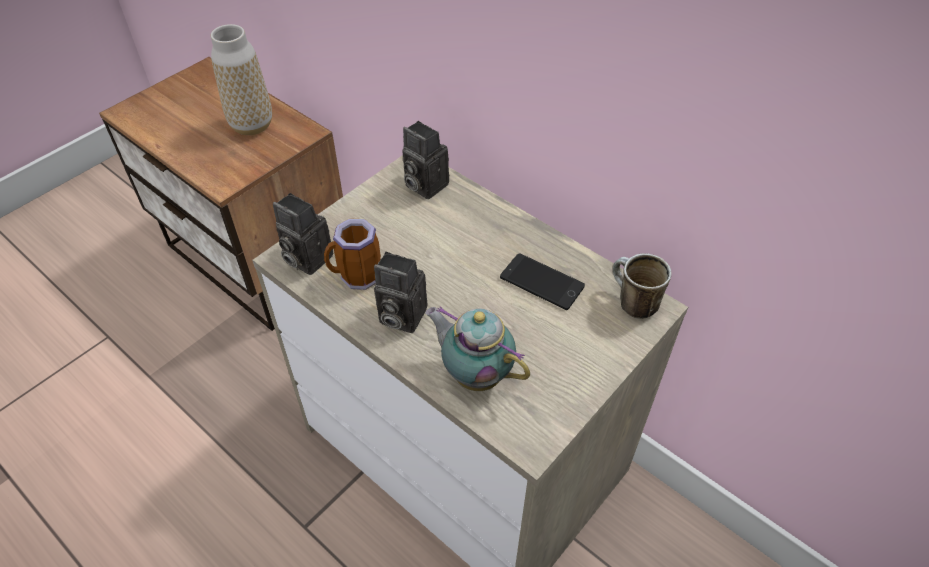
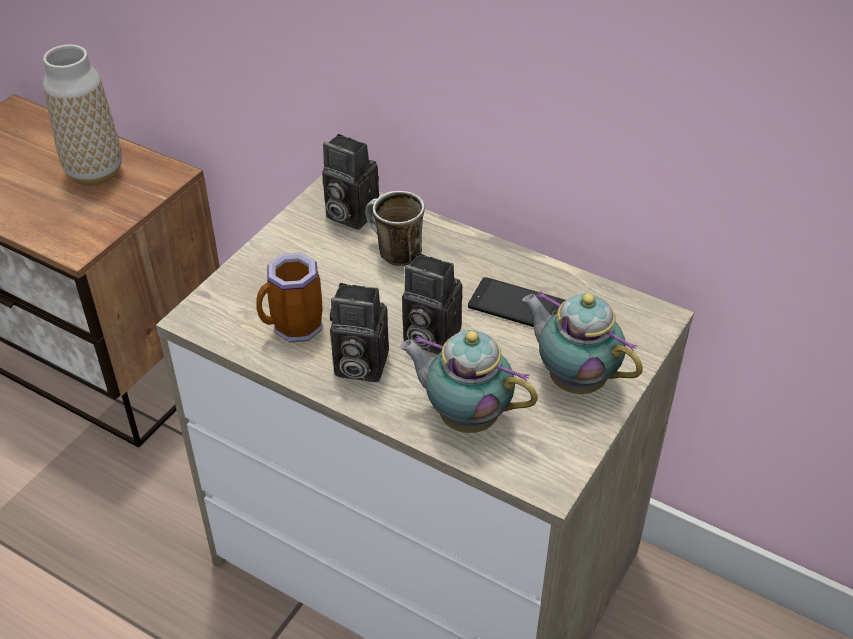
camera: 10 degrees left, 5 degrees down
camera [273,193,333,275] -> camera moved to [402,253,463,355]
mug [613,253,671,319] -> mug moved to [365,191,425,266]
none -> teapot [522,291,643,394]

